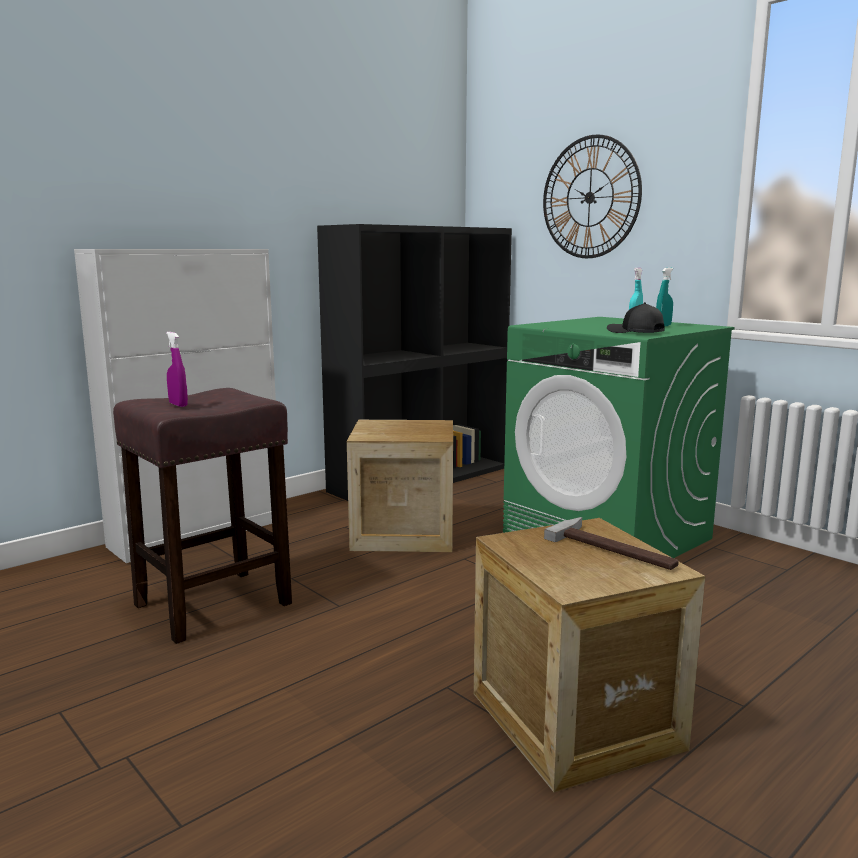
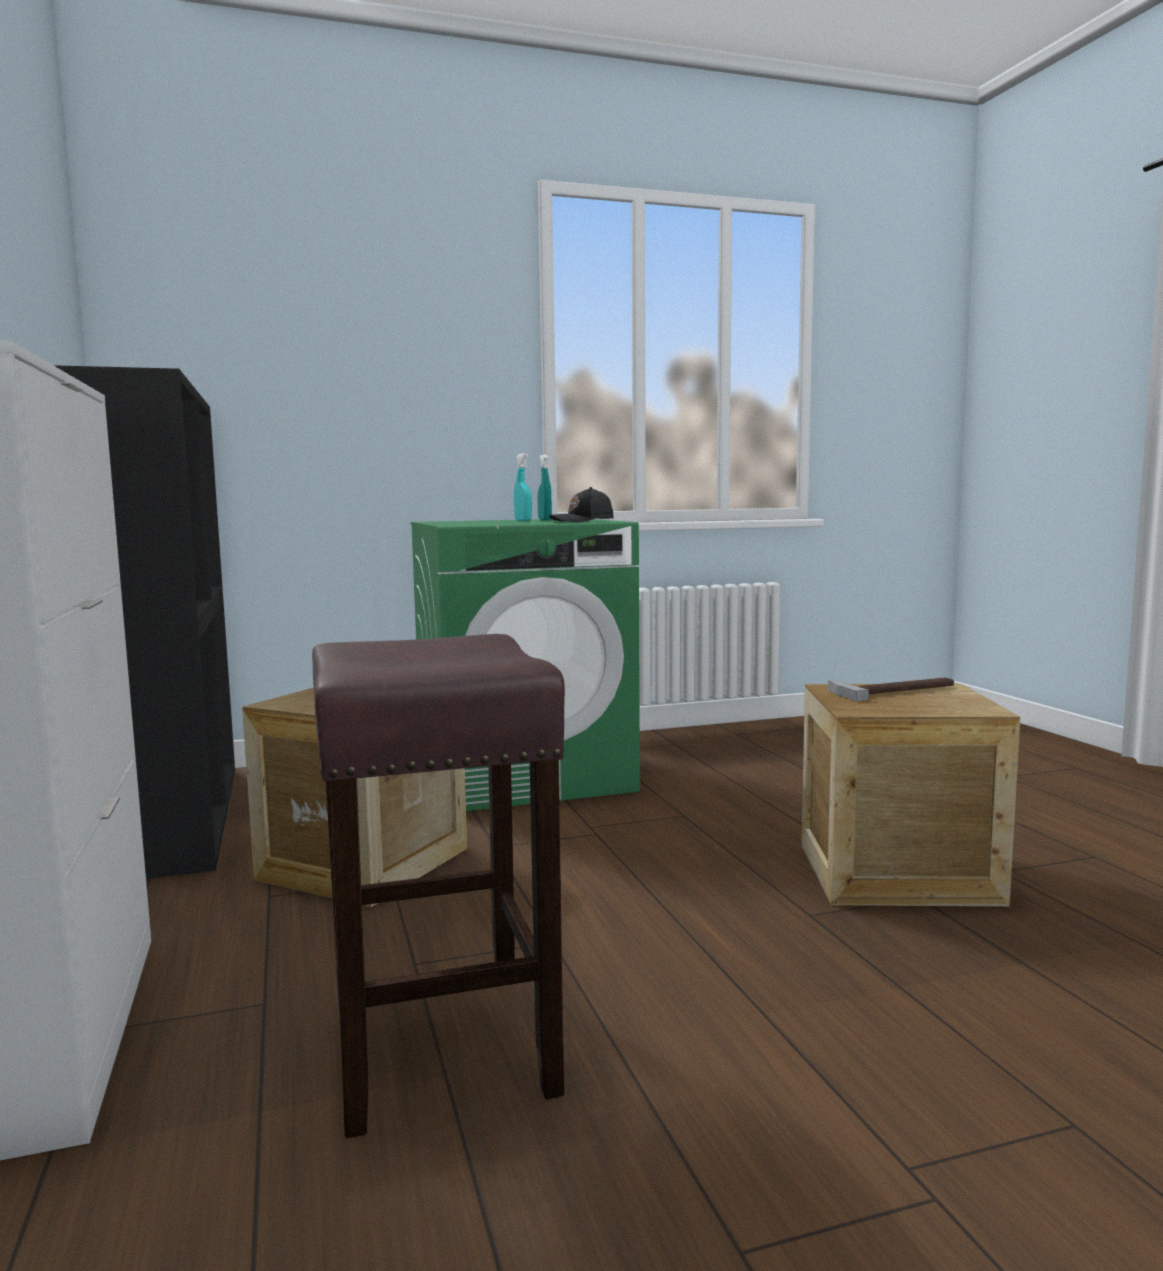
camera: 65 degrees left, 5 degrees down
purple spray bottle [166,332,188,407] -> none
wall clock [543,135,642,258] -> none

